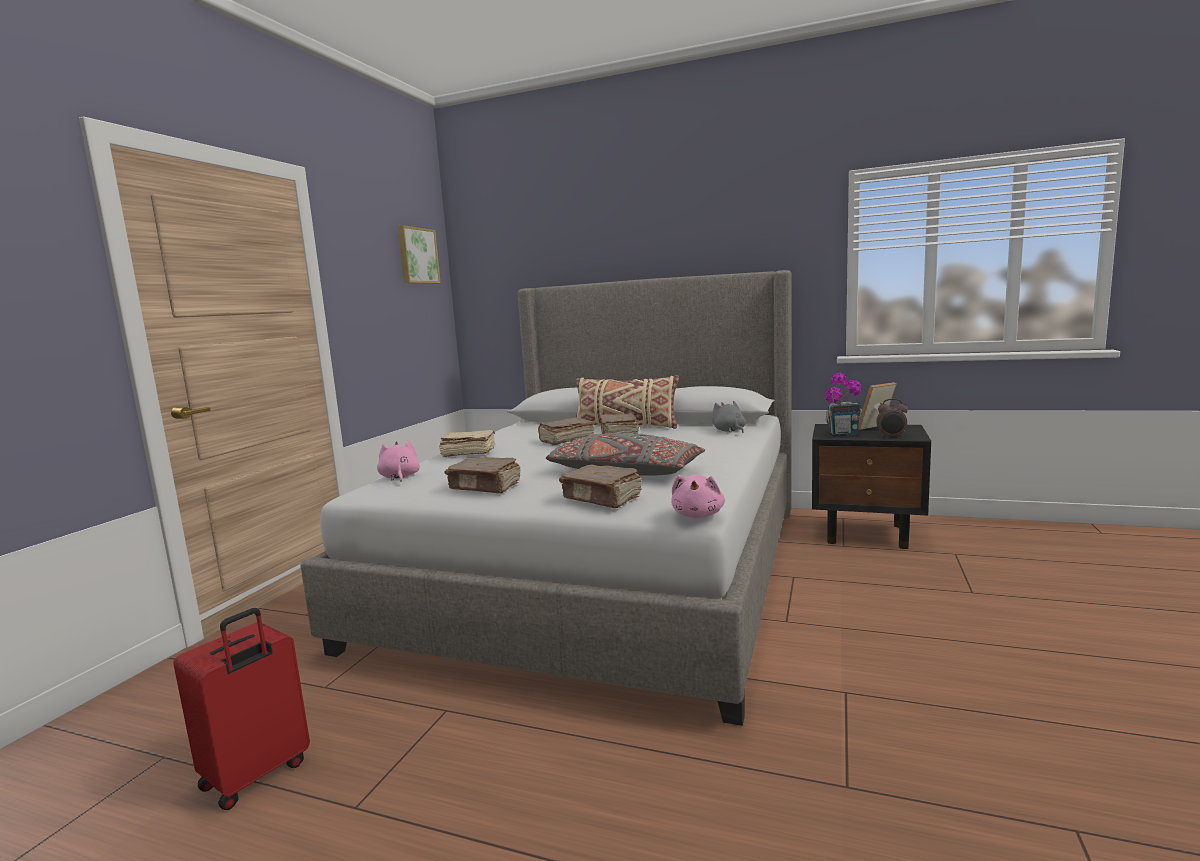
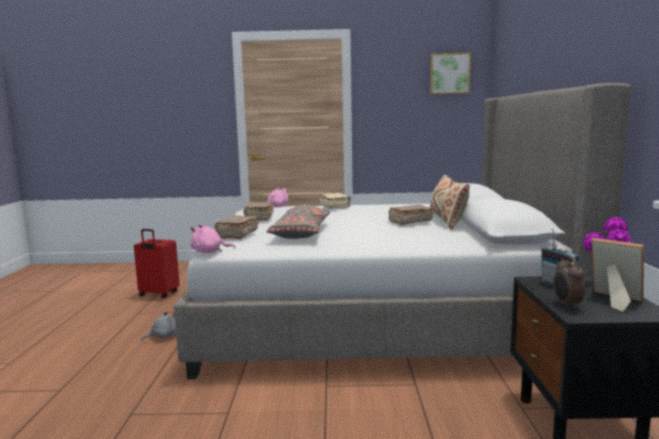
camera: 70 degrees right, 0 degrees up
brown book [538,417,594,446] -> none
grey plush toy [712,401,746,433] -> grey plush toy moved to [141,311,176,341]

